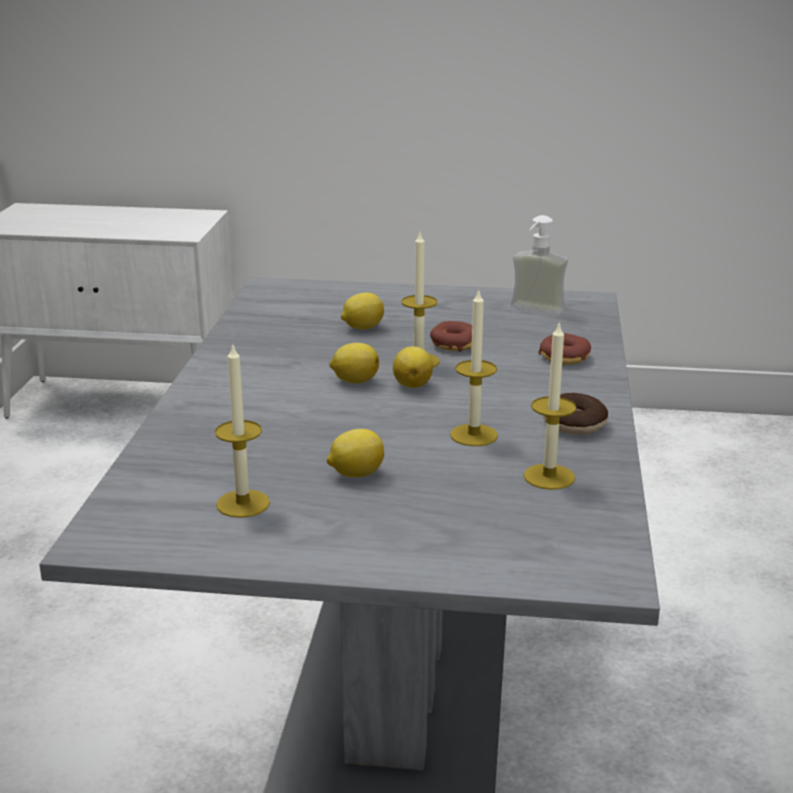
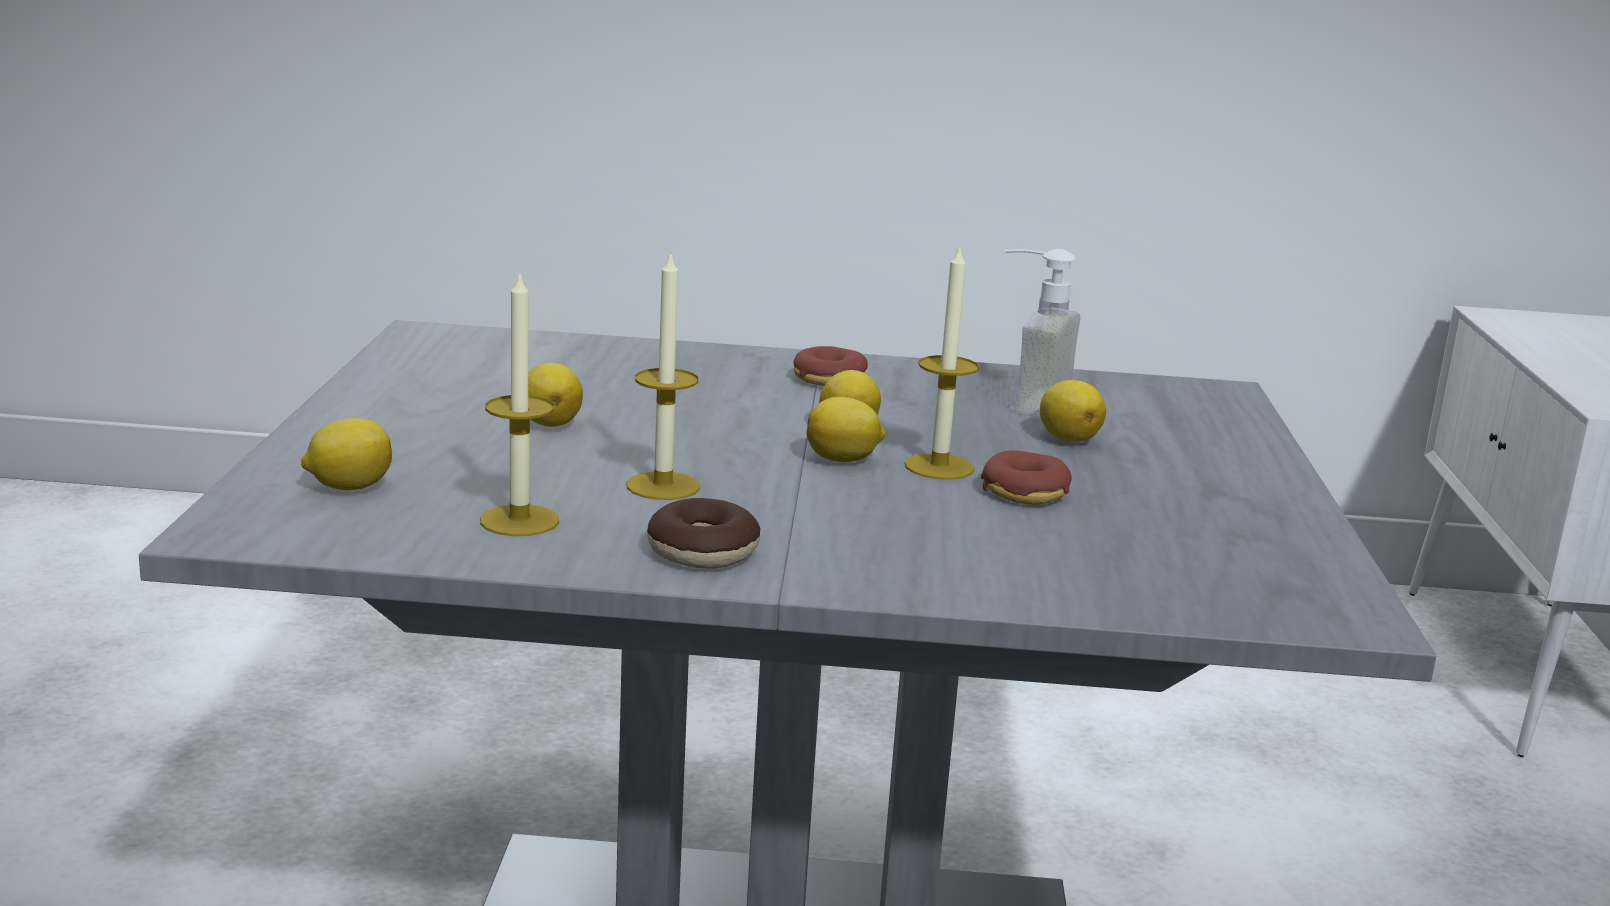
camera: 85 degrees right, 5 degrees down
candle [215,345,270,518] -> none
soap dispenser [511,215,568,315] -> soap dispenser moved to [1005,249,1081,418]
donut [539,333,591,365] -> donut moved to [794,346,868,386]
none -> lemon [301,418,392,490]

